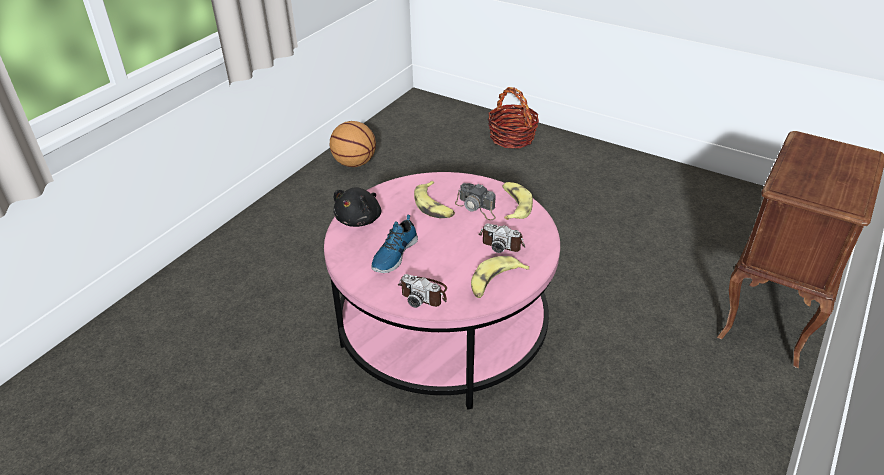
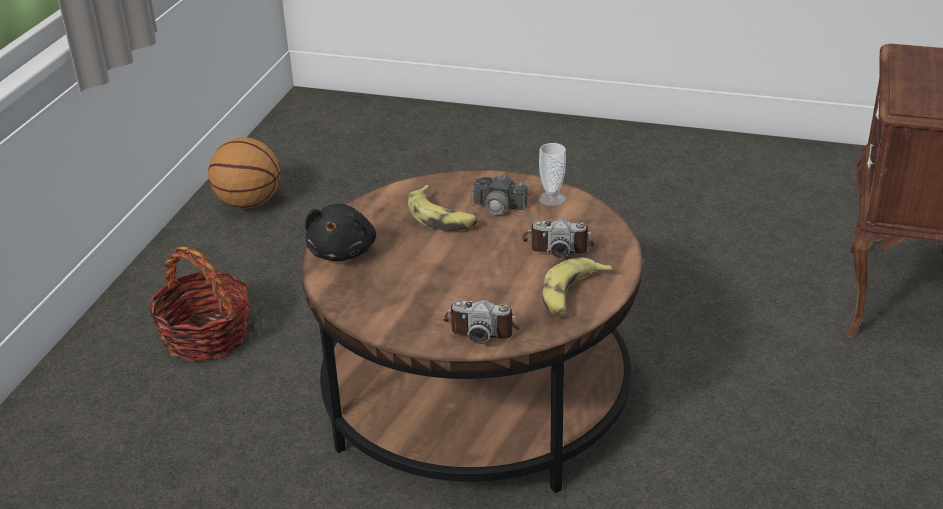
camera: 15 degrees left, 5 degrees down
pink coffee table [324,172,560,410] -> brown coffee table [301,169,643,493]
shoe [371,215,418,273] -> none
basket [488,87,539,149] -> basket moved to [150,247,250,362]
banana [502,182,533,220] -> cup [539,143,566,206]

